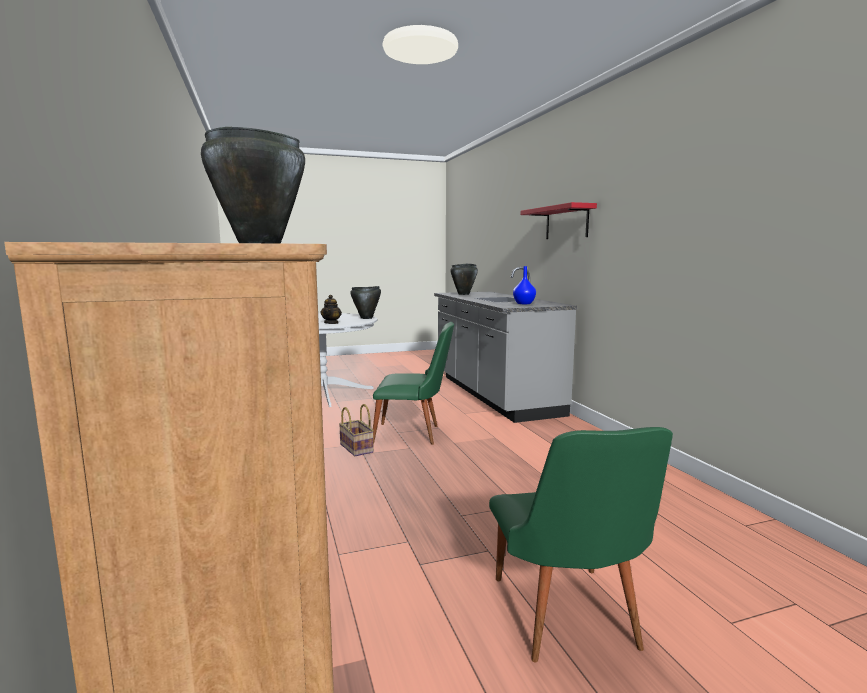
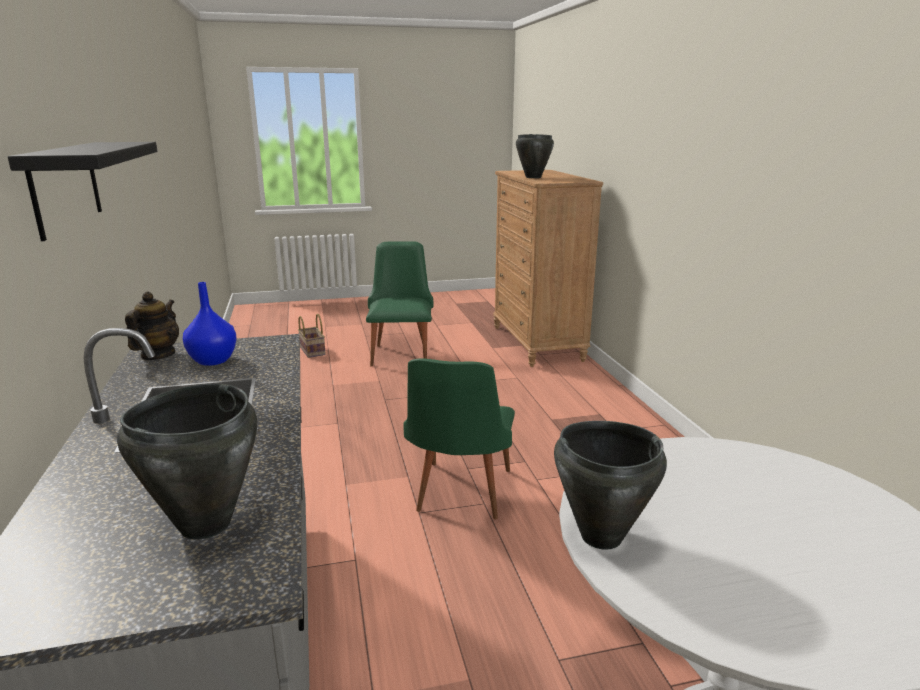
camera: 175 degrees left, 10 degrees up
teapot [320,295,342,324] -> teapot moved to [125,292,179,360]
basket [339,404,374,456] -> basket moved to [298,314,326,358]
green chair [373,322,454,445] -> green chair turned 90 degrees counterclockwise [403,358,515,519]
red shelf [521,202,597,239] -> black shelf [8,142,157,241]

